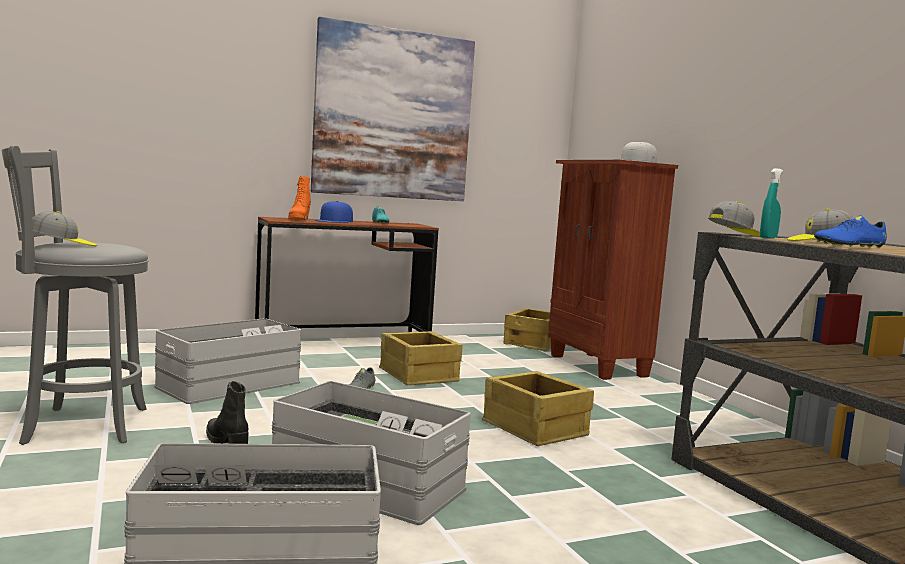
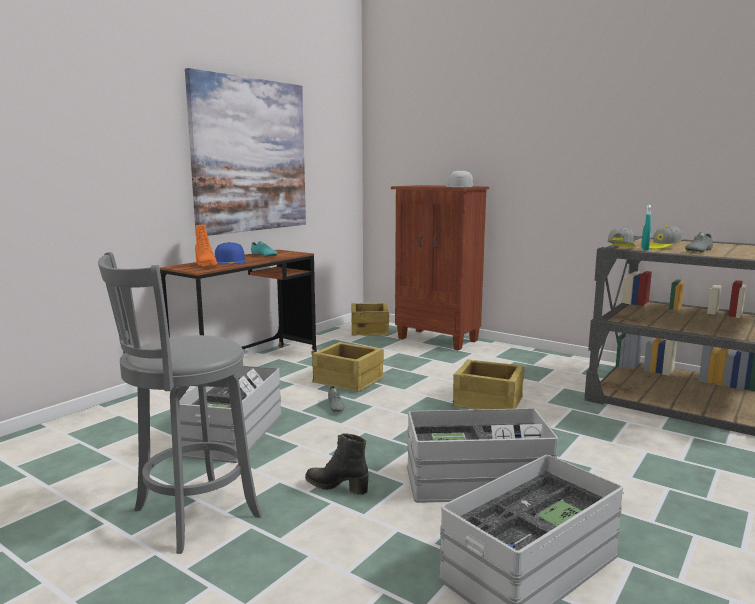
camera: 30 degrees left, 5 degrees up
cap [32,211,97,246] -> none
blue shoe [814,215,887,248] -> grey shoe [685,232,713,253]

